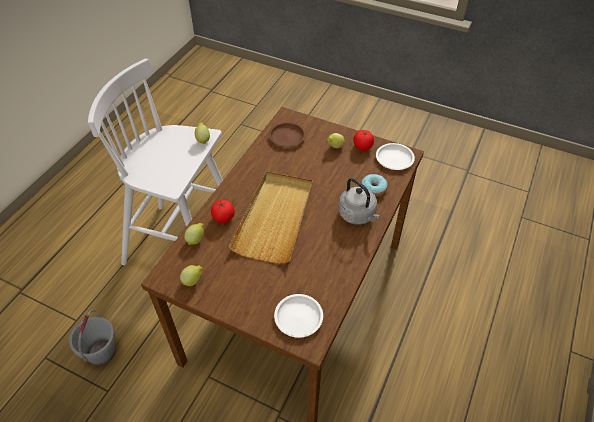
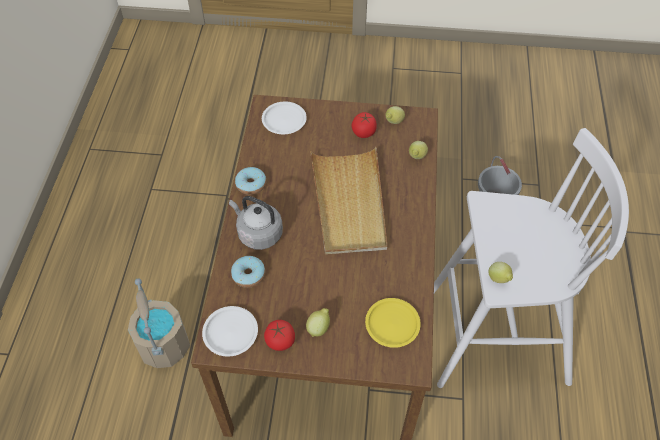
camera: 160 degrees right, 5 degrees up
tomato [211,200,235,223] -> tomato moved to [352,112,377,138]
brown plate [269,122,306,147] -> yellow plate [365,298,421,348]
none -> beige bucket [128,278,190,368]
none -> donut [235,167,266,195]

